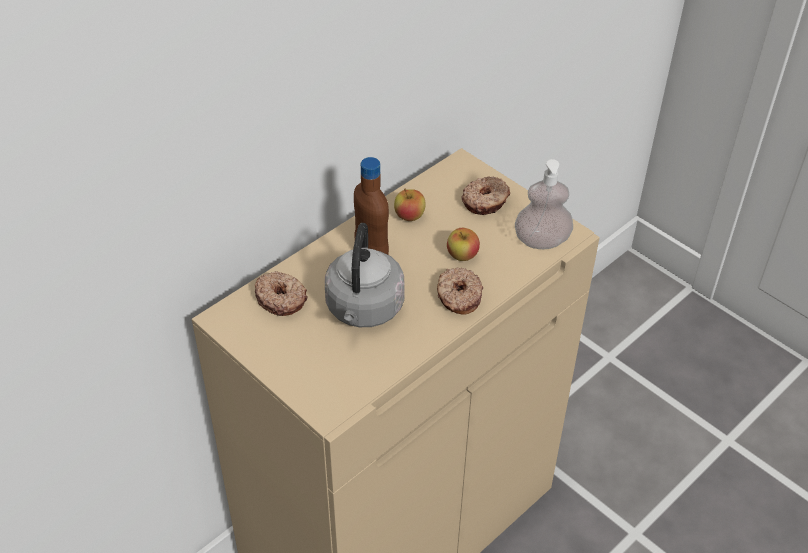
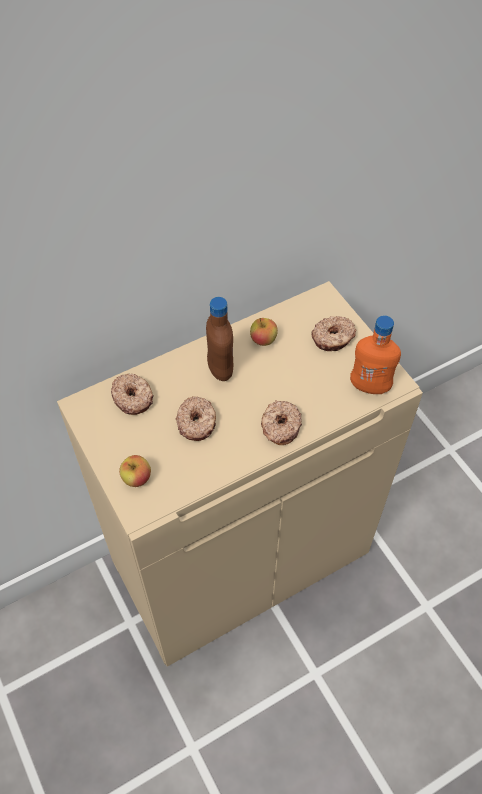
camera: 15 degrees right, 10 degrees up
grey kettle [325,223,405,327] -> donut [176,396,216,441]
apple [447,228,480,261] -> apple moved to [119,455,151,487]
soap dispenser [515,159,573,249] -> orange bottle [350,315,401,394]

